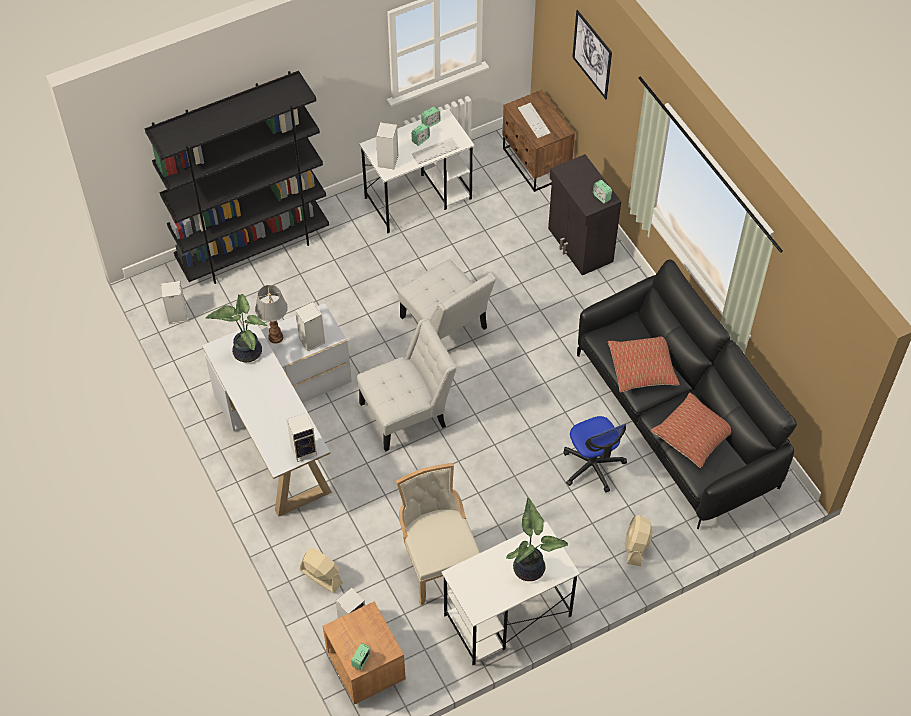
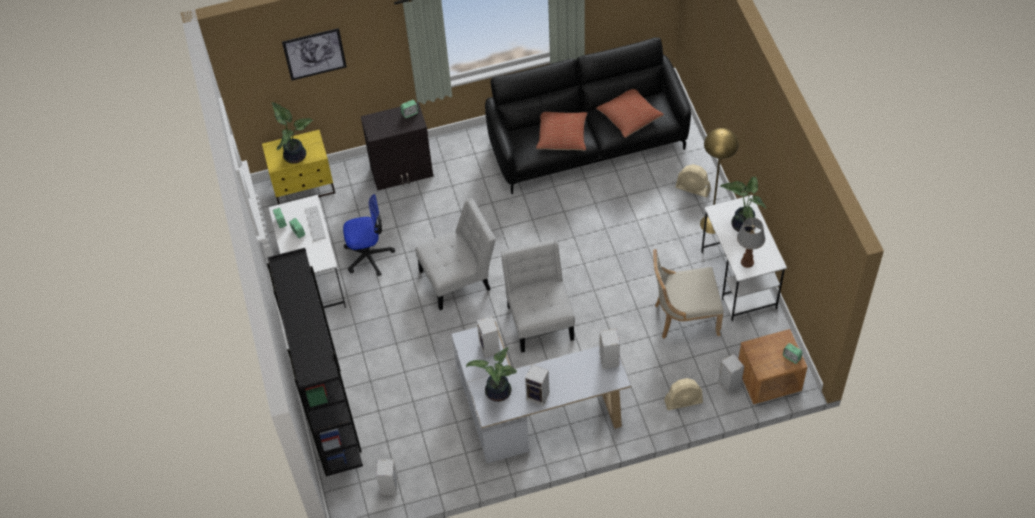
camera: 75 degrees left, 0 degrees up
table lamp [255,285,288,344] -> table lamp moved to [737,218,765,268]
beige fan [300,548,343,593] -> beige fan turned 150 degrees counterclockwise [664,378,703,410]
speaker [376,122,398,169] -> speaker moved to [525,364,549,406]
brown nightstand [502,90,575,192] -> yellow nightstand [262,130,335,205]
keyboard [518,103,550,138] -> potted plant [272,102,313,164]
office chair [563,416,627,493] -> office chair moved to [343,194,395,277]
none -> yellow floor lamp [700,128,738,234]

